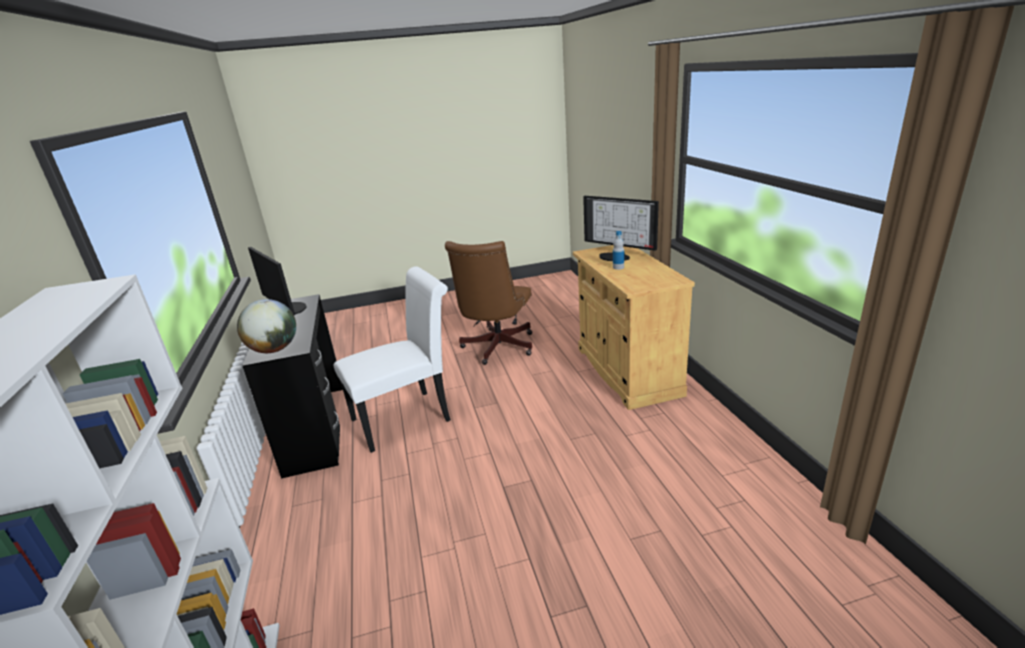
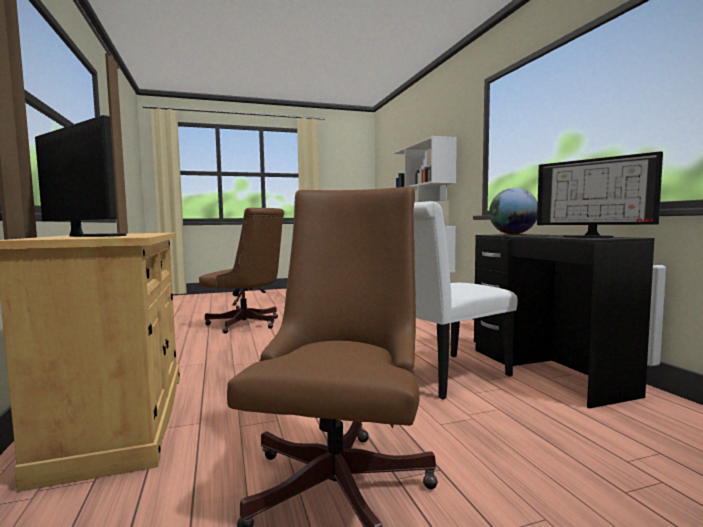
camera: 175 degrees right, 20 degrees down
bottle [613,231,624,270] -> none
none -> brown office chair [199,208,284,334]

